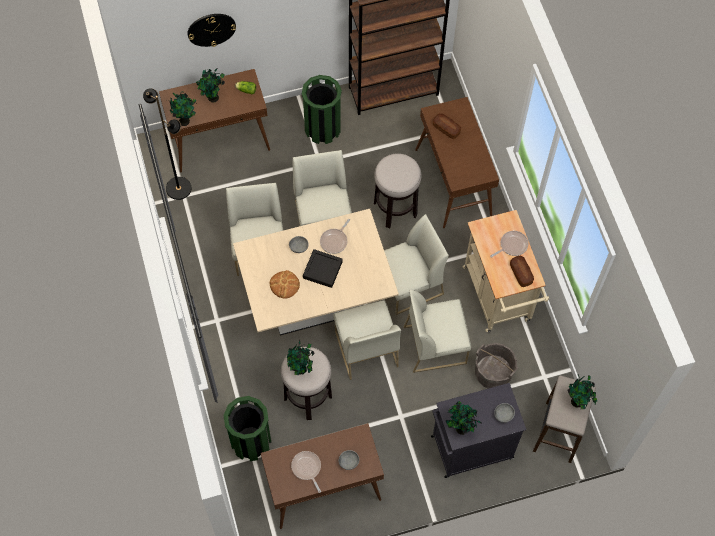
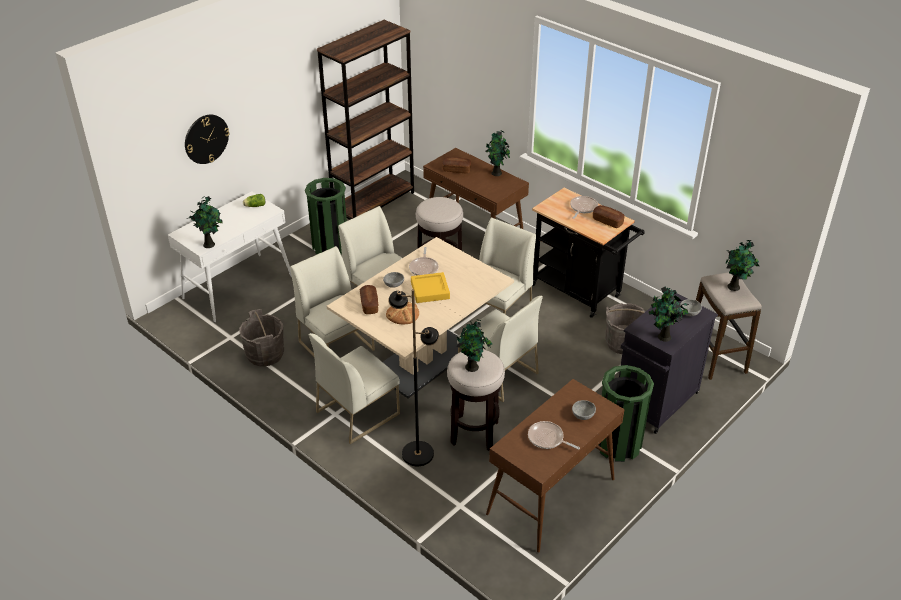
camera: 30 degrees left, 25 degrees down
black floor lamp [143,88,192,200] -> black floor lamp moved to [388,289,439,466]
brown console table [159,69,270,172] -> white console table [168,191,292,322]
potted plant [196,69,225,102] -> potted plant moved to [486,131,510,176]
green trash can [223,396,271,461] -> green trash can moved to [598,365,654,462]
black tray [303,249,343,288] -> yellow tray [411,272,450,303]
white chair [404,289,471,373] -> white chair moved to [309,333,400,444]
beige cart [462,210,549,333] -> black cart [532,188,645,318]
none -> grey bucket [239,309,284,367]
none -> bread [359,285,378,314]

